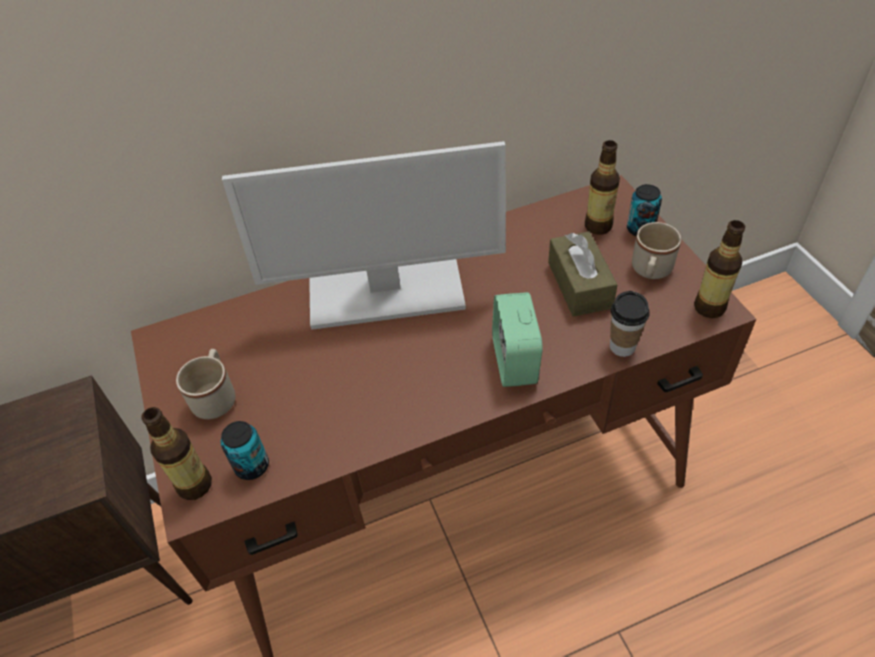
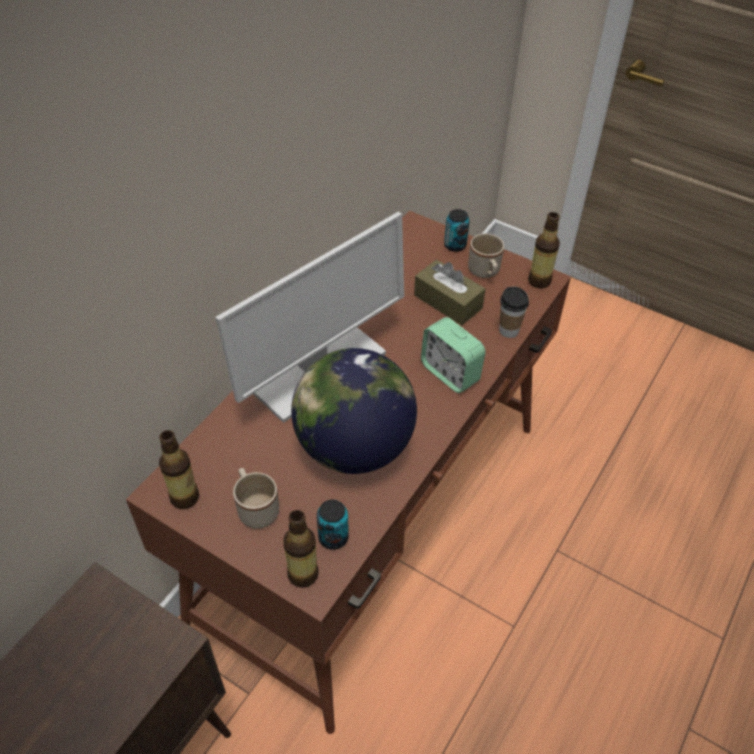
camera: 40 degrees left, 0 degrees up
bottle [585,140,620,235] -> bottle moved to [159,430,199,509]
none -> globe [291,348,417,474]

